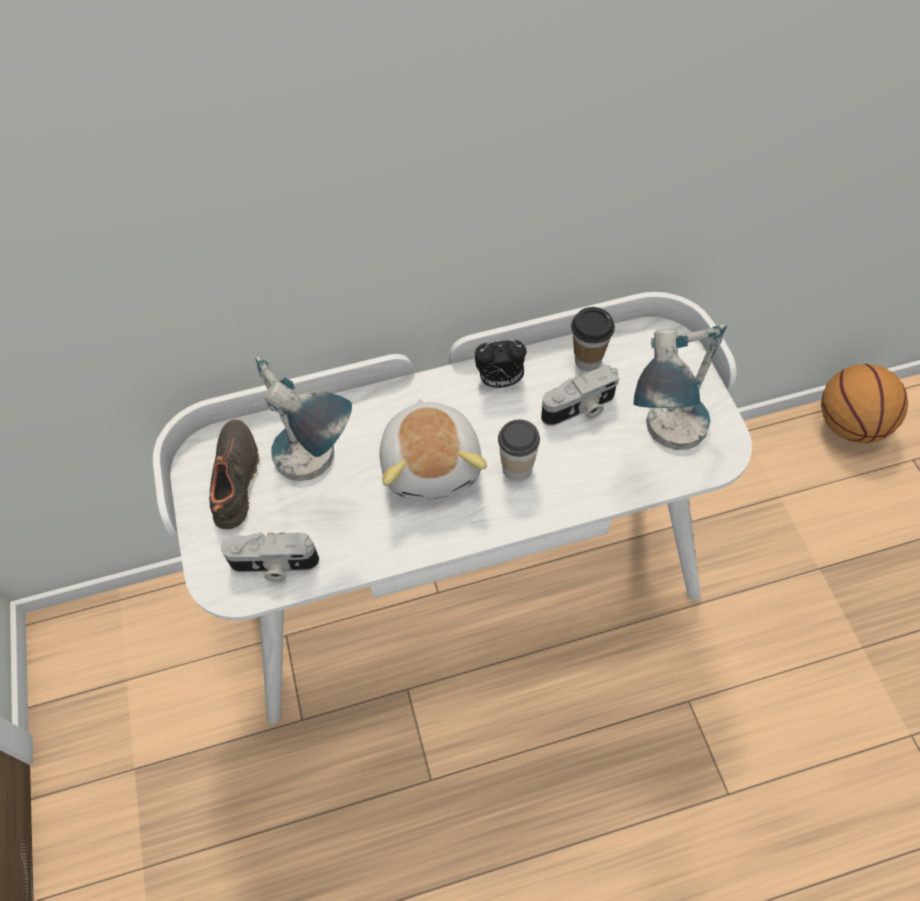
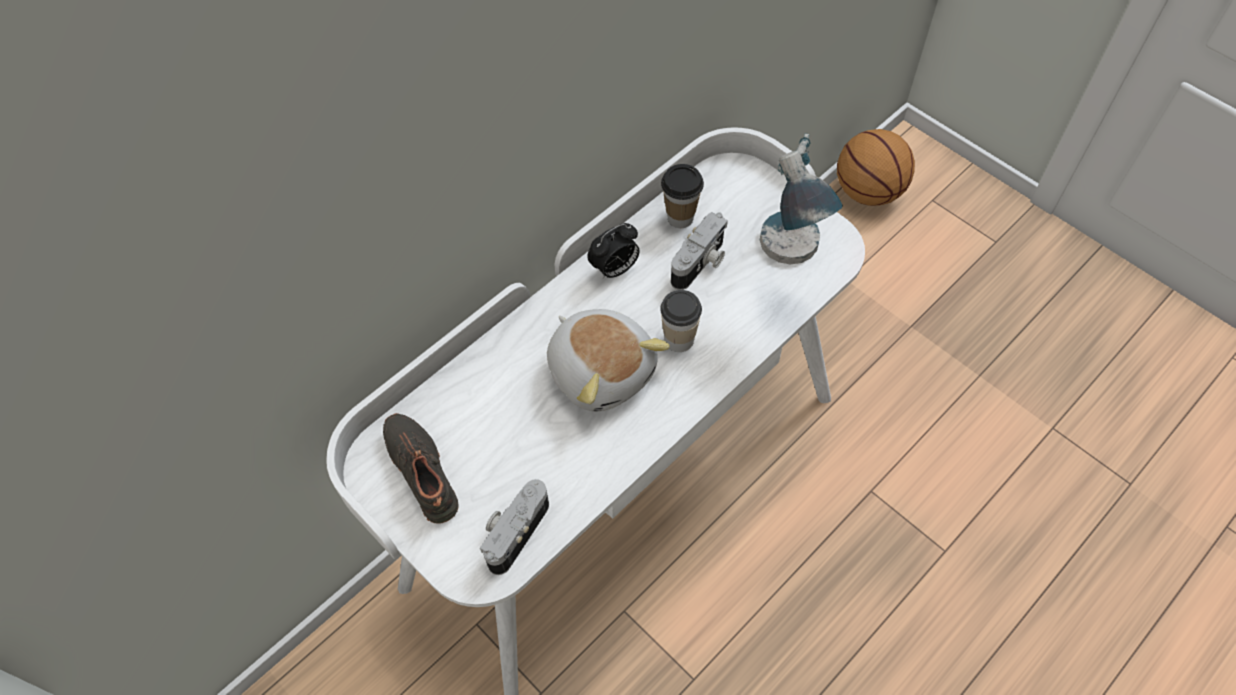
camera: 30 degrees left, 0 degrees up
camera [221,532,319,582] -> camera turned 150 degrees clockwise [480,479,549,575]
table lamp [255,356,352,481] -> none

